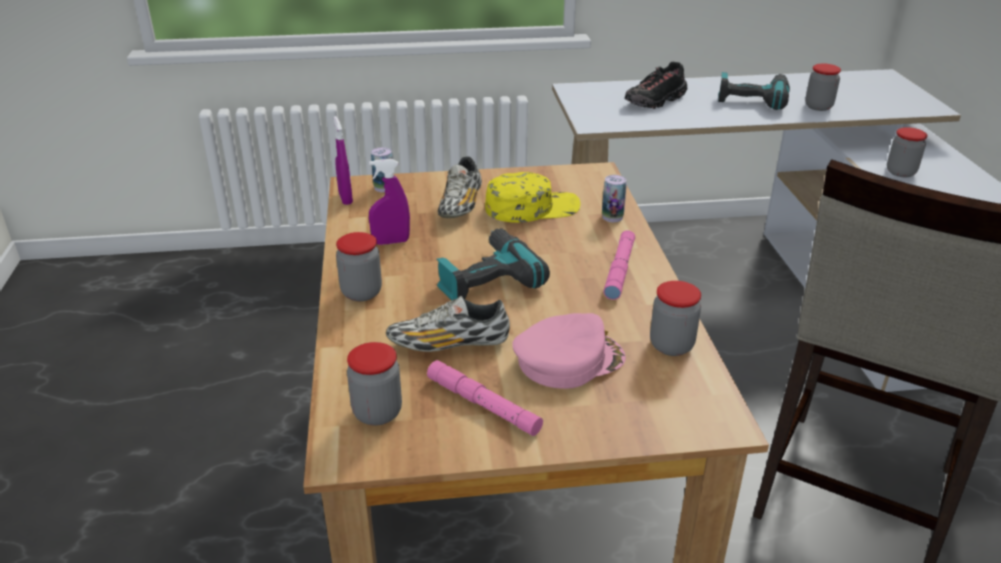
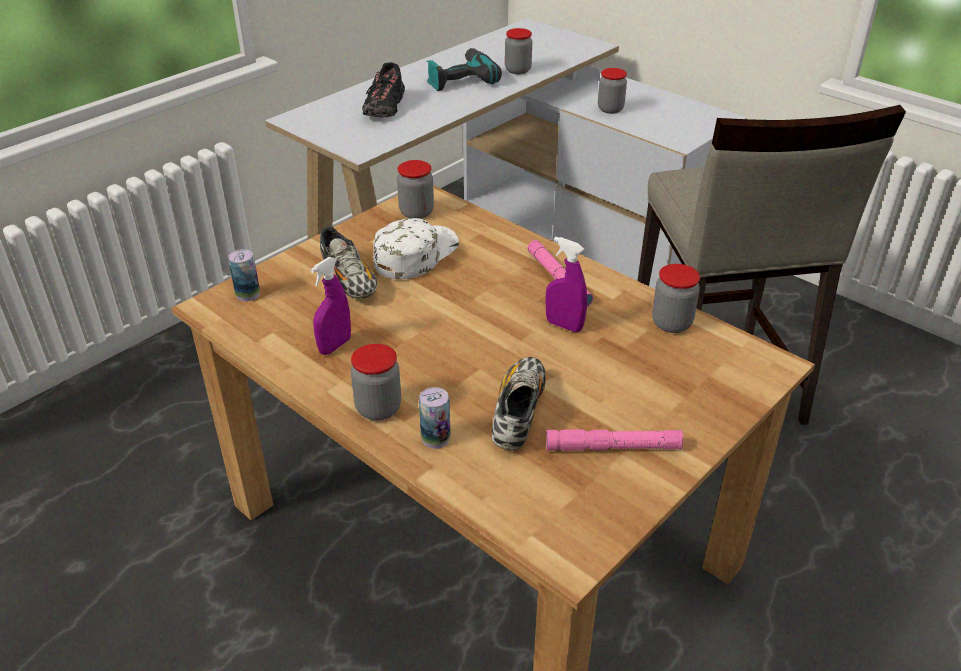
camera: 40 degrees left, 5 degrees up
purple spray bottle [334,116,353,205] -> purple spray bottle moved to [546,236,587,332]
jar [347,342,402,425] -> jar moved to [397,160,434,219]
shoe [386,296,510,352] -> shoe turned 150 degrees clockwise [492,357,546,450]
power drill [436,228,550,301] -> none
yellow cap [485,172,581,223] -> white cap [373,218,459,279]
pink cap [512,313,626,389] -> none
can [602,175,627,222] -> can moved to [419,387,451,449]

